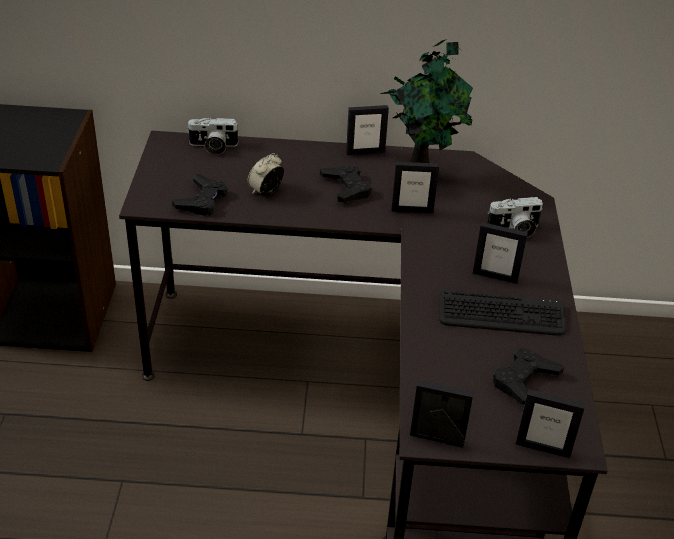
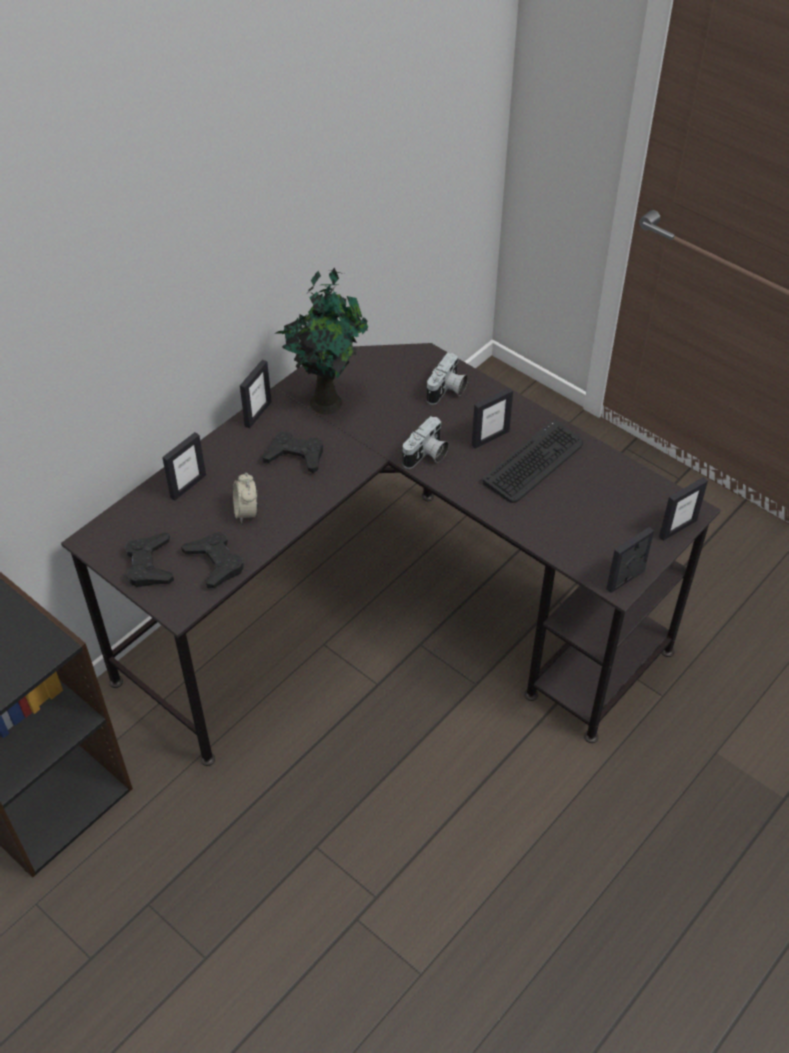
camera: 50 degrees left, 10 degrees up
camera [187,118,240,155] -> camera moved to [403,416,449,469]
picture frame [391,162,439,213] -> picture frame moved to [162,432,206,501]
black game controller [493,347,564,405] -> black game controller moved to [125,533,174,587]

